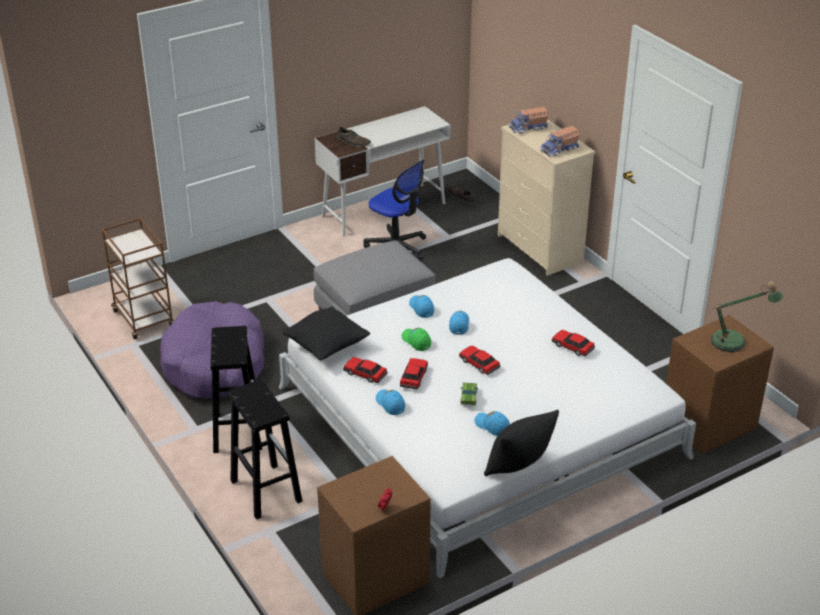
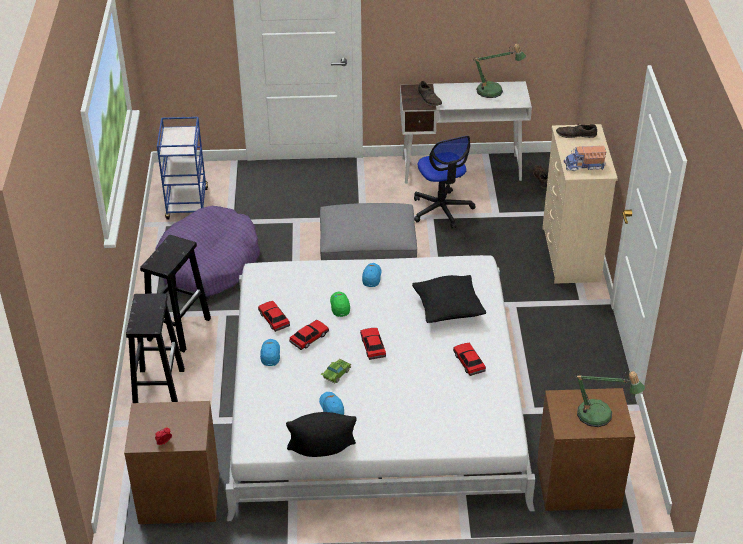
camera: 30 degrees right, 5 degrees up
brown cart [102,218,174,339] -> blue cart [157,117,208,220]
black pillow [282,306,370,360] -> black pillow moved to [412,275,486,323]
blue cap [449,311,469,334] -> none
toy truck [509,107,548,133] -> brown shoe [556,124,597,138]
none -> table lamp [475,43,526,98]

